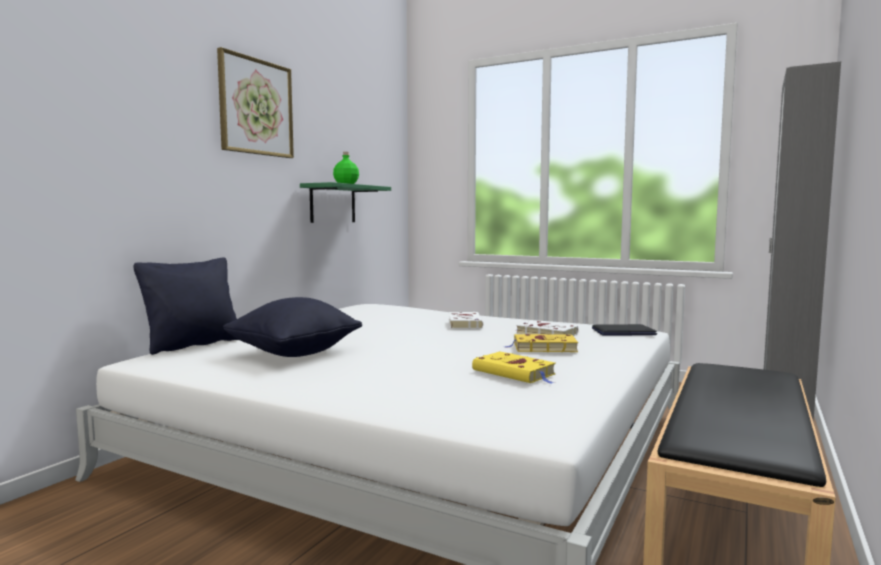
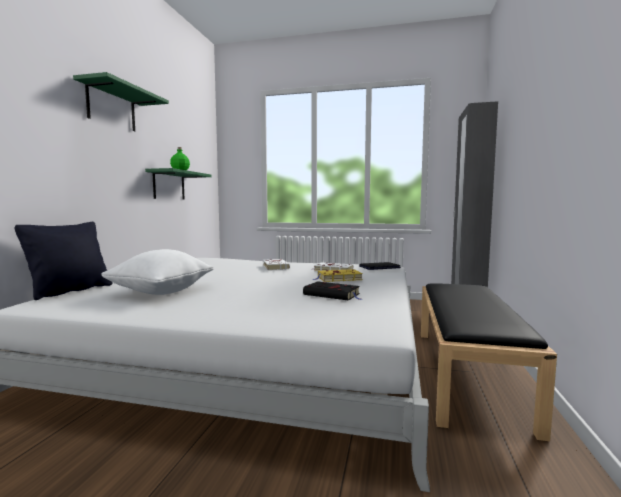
camera: 15 degrees left, 0 degrees up
picture [217,47,294,158] -> green shelf [73,72,169,131]
black pillow [223,297,362,357] -> white pillow [101,249,214,295]
yellow book [472,352,556,384] -> black book [303,281,362,300]

